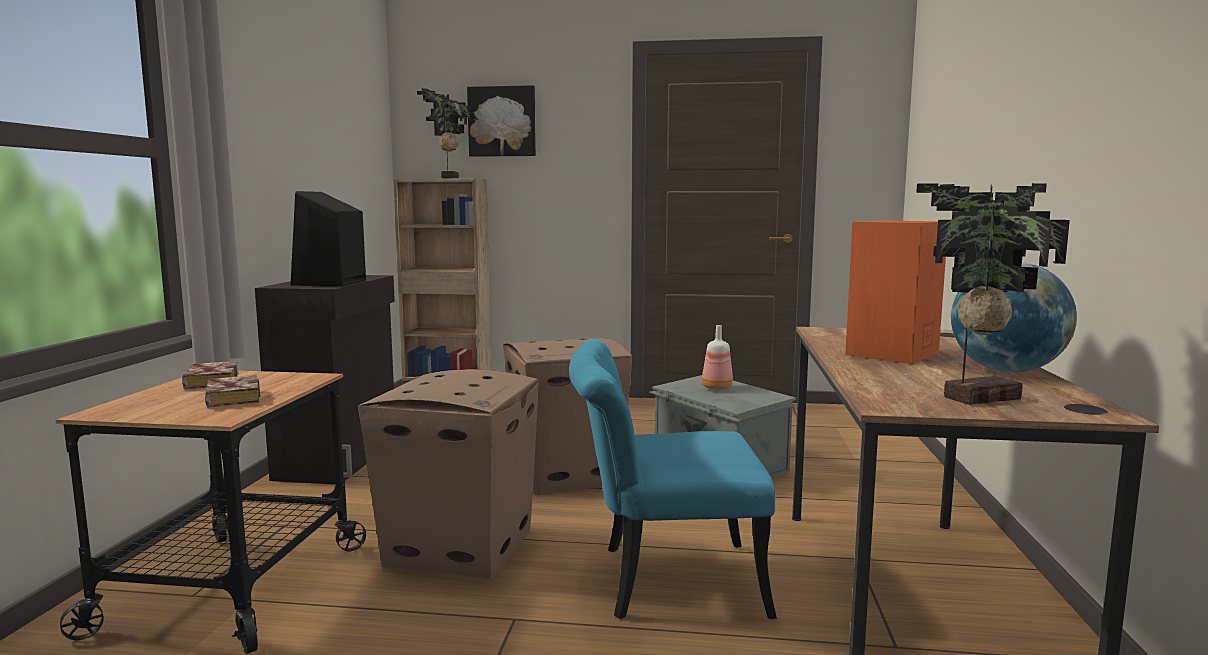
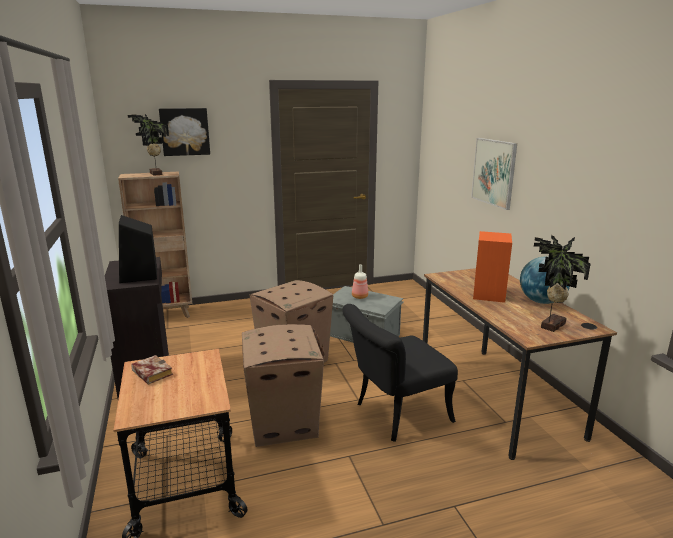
camera: 25 degrees left, 10 degrees up
book [205,375,260,408] -> none
turquoise chair [569,339,777,619] -> black chair [342,304,458,442]
none -> picture [471,138,517,210]

